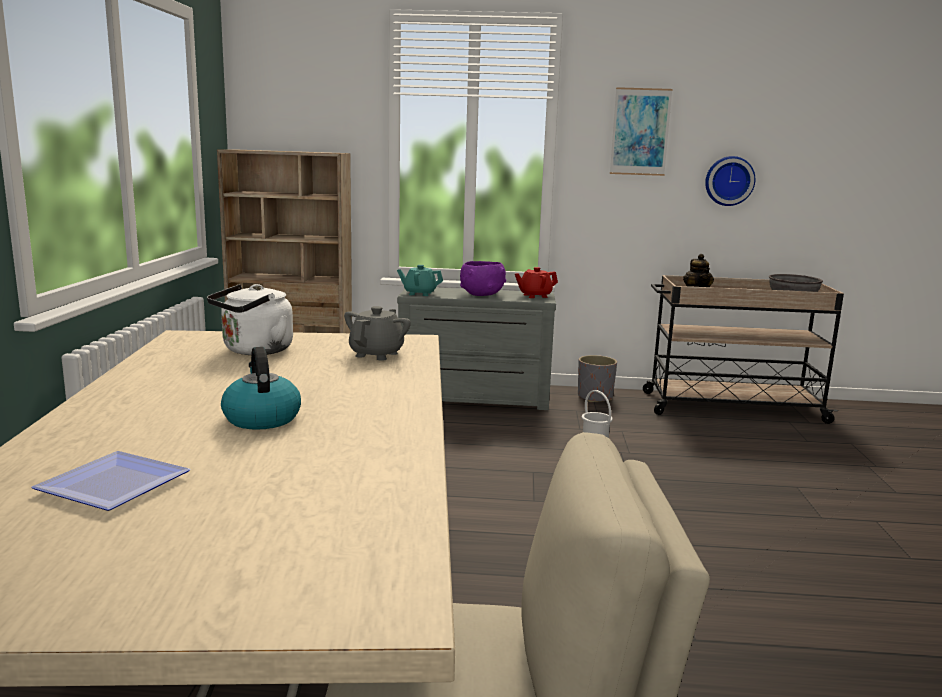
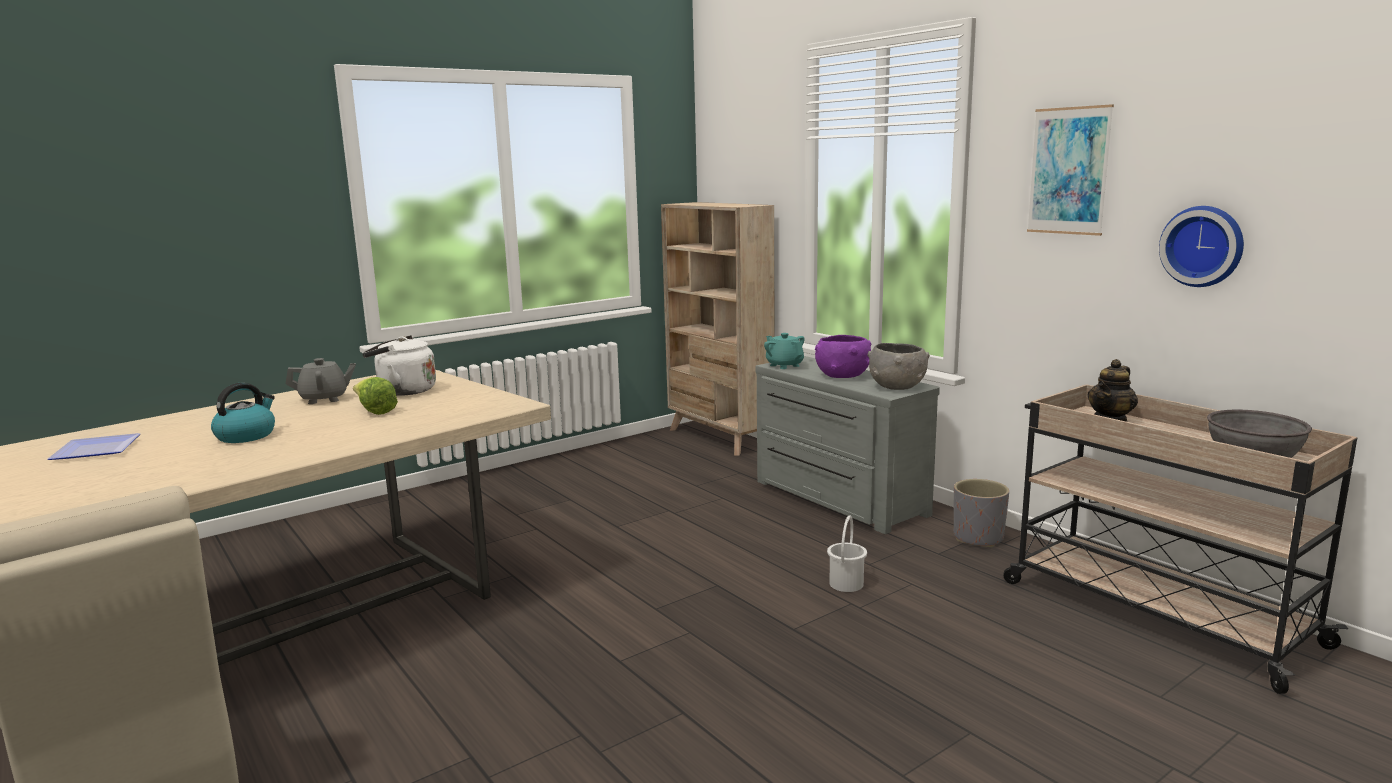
camera: 50 degrees right, 0 degrees up
grey teapot [344,306,411,361] -> grey teapot moved to [286,358,356,404]
red teapot [515,267,558,298] -> grey bowl [867,343,930,390]
none -> lettuce [353,377,398,415]

